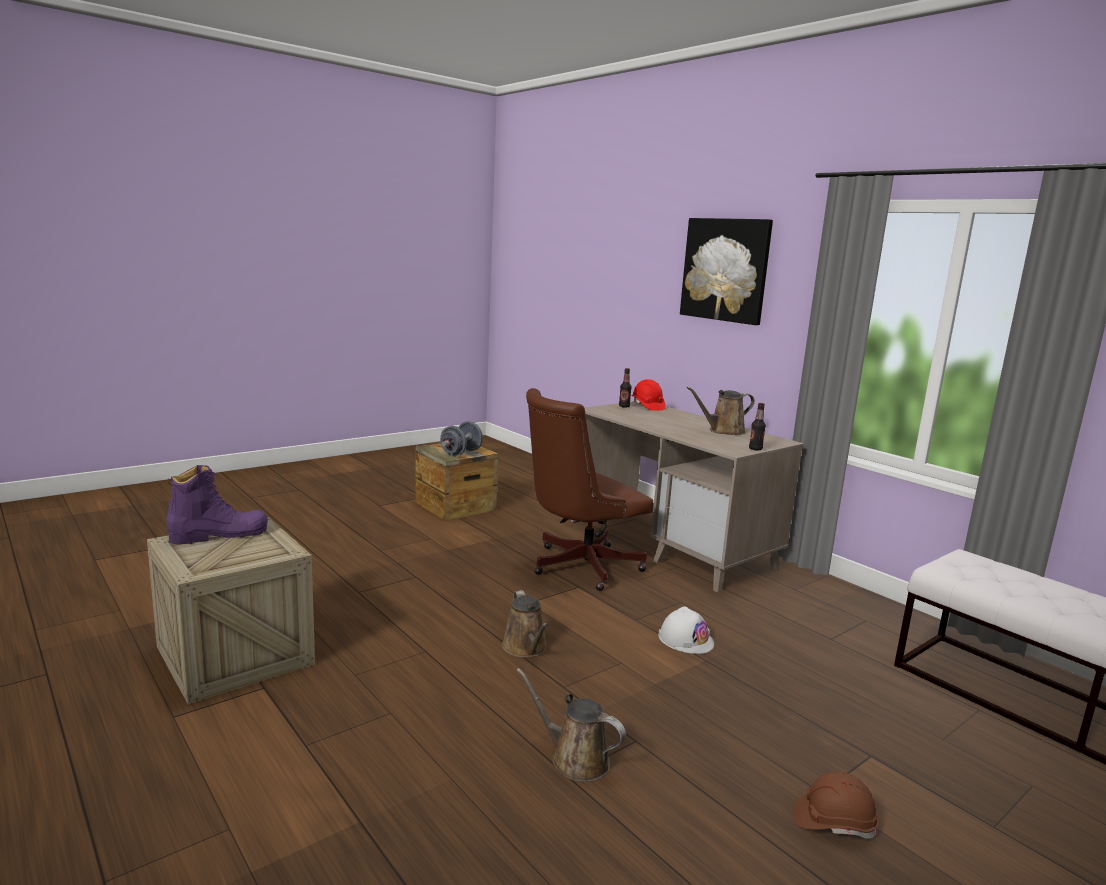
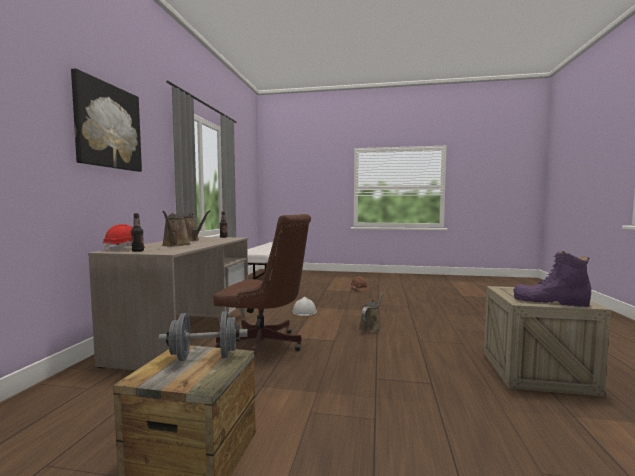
camera: 130 degrees left, 10 degrees down
brown watering can [516,668,626,782] -> brown watering can moved to [162,211,190,246]

